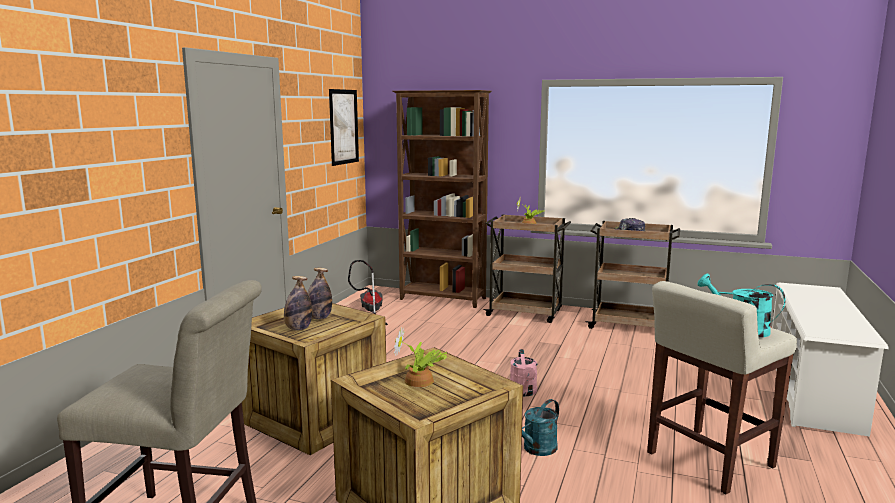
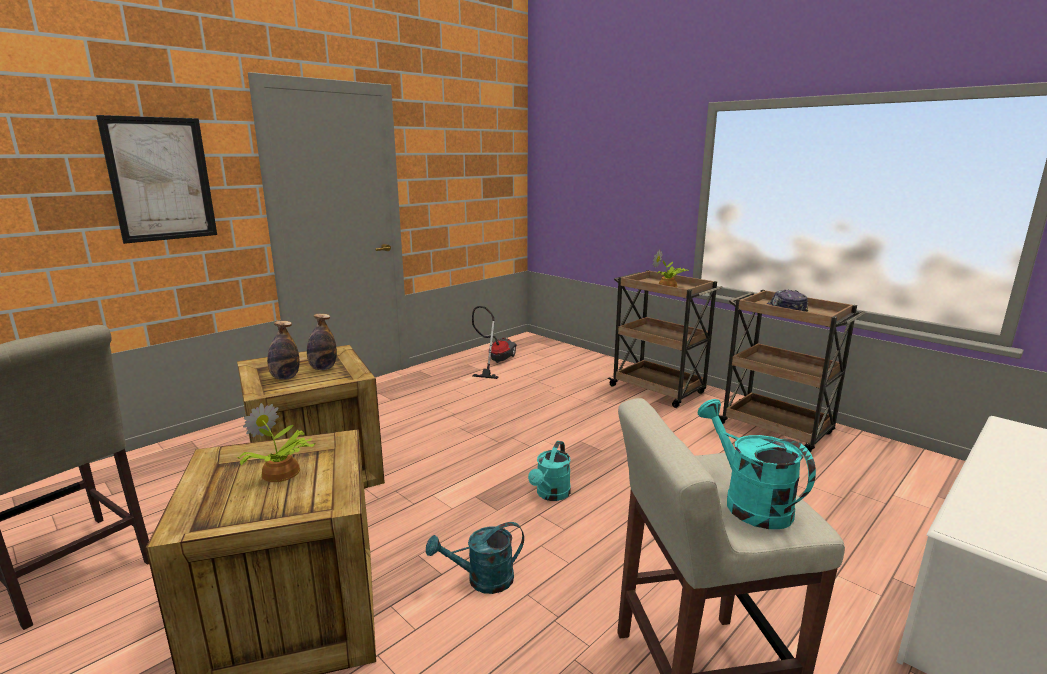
camera: 25 degrees right, 5 degrees up
picture [329,89,359,166] -> picture moved to [96,115,217,244]
brown bookcase [392,90,492,308] -> none
pink watering can [510,349,537,396] -> turquoise watering can [528,441,571,501]

